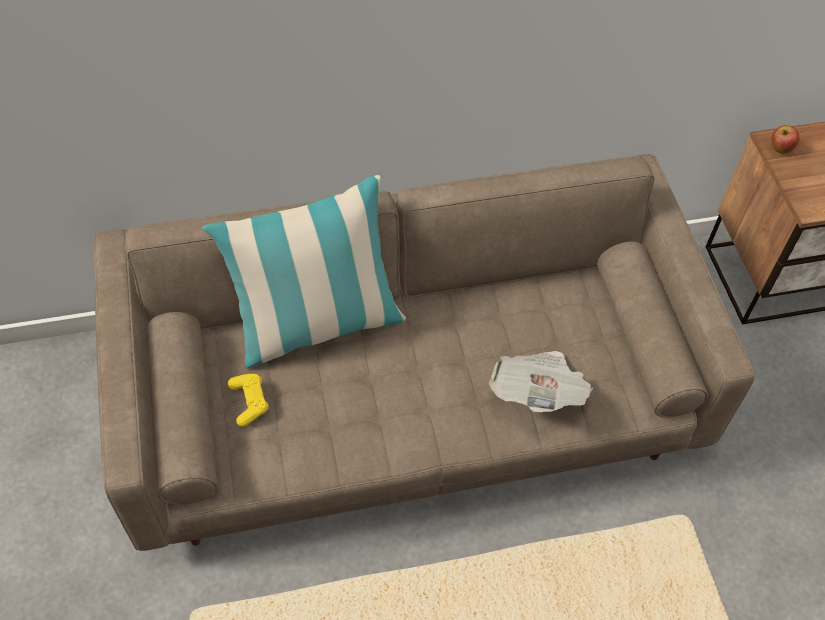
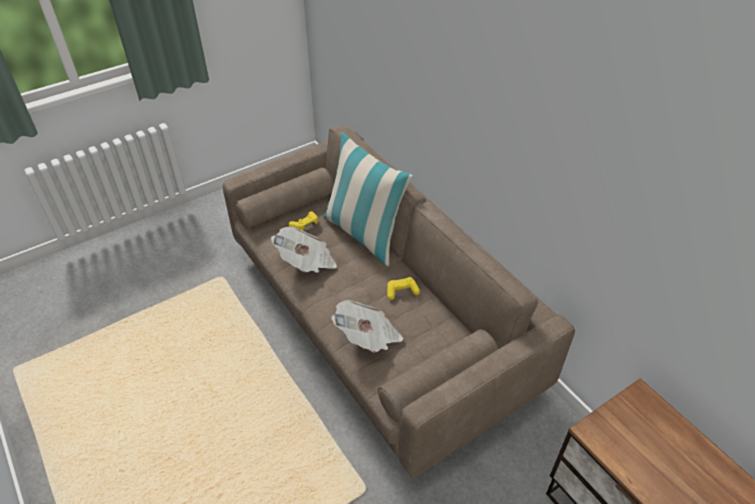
camera: 70 degrees right, 10 degrees down
apple [772,125,800,154] -> none
none -> newspaper [271,226,337,273]
none -> yellow game controller [387,277,420,300]

